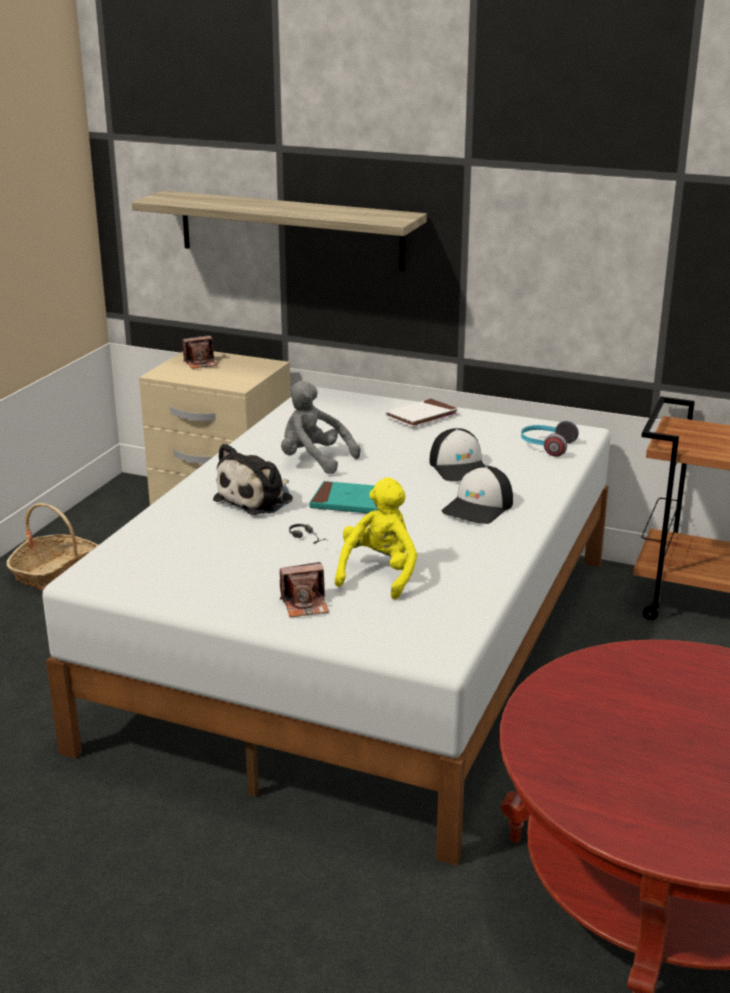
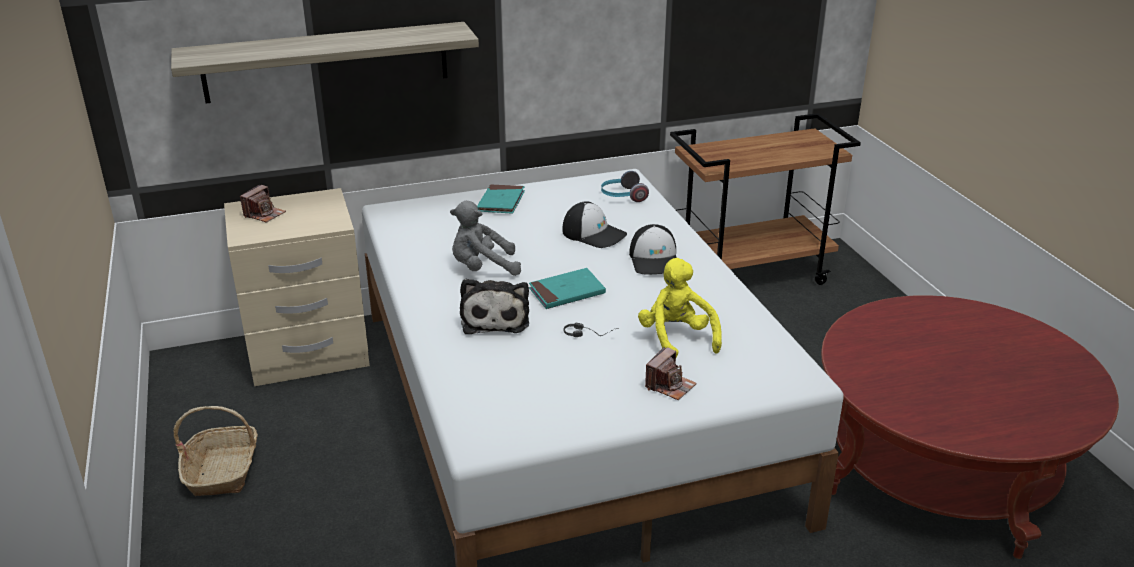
camera: 40 degrees left, 5 degrees up
white book [386,399,459,427] -> turquoise book [477,184,525,214]

